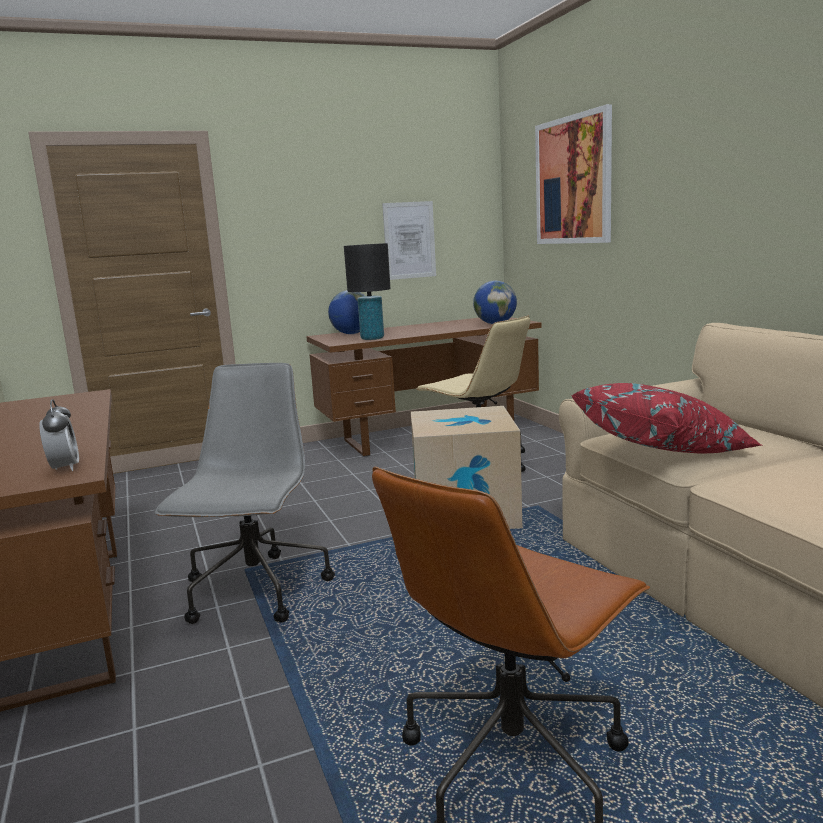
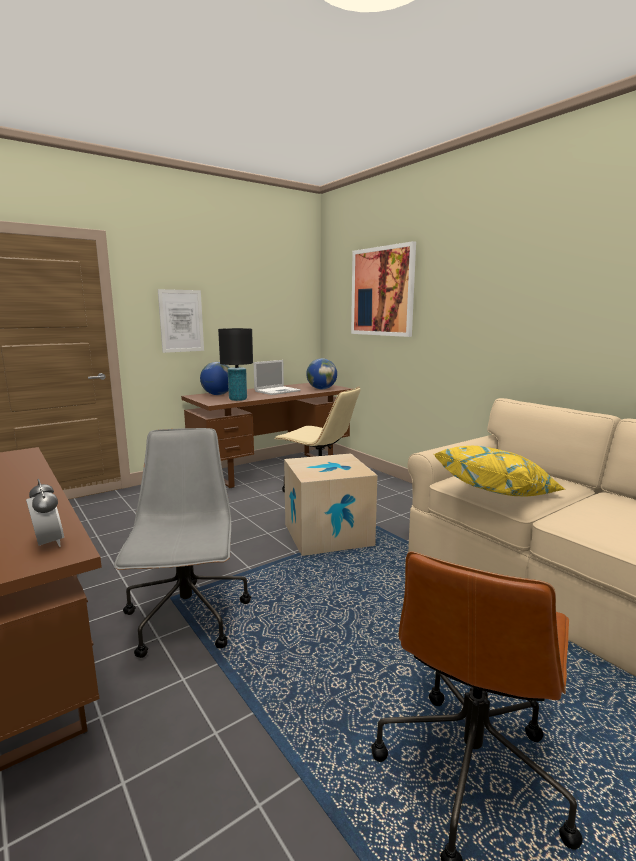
camera: 15 degrees left, 0 degrees up
picture [382,201,436,280] -> picture moved to [158,289,204,353]
red pillow [571,383,763,454] -> yellow pillow [434,446,566,496]
none -> laptop [254,360,301,395]

